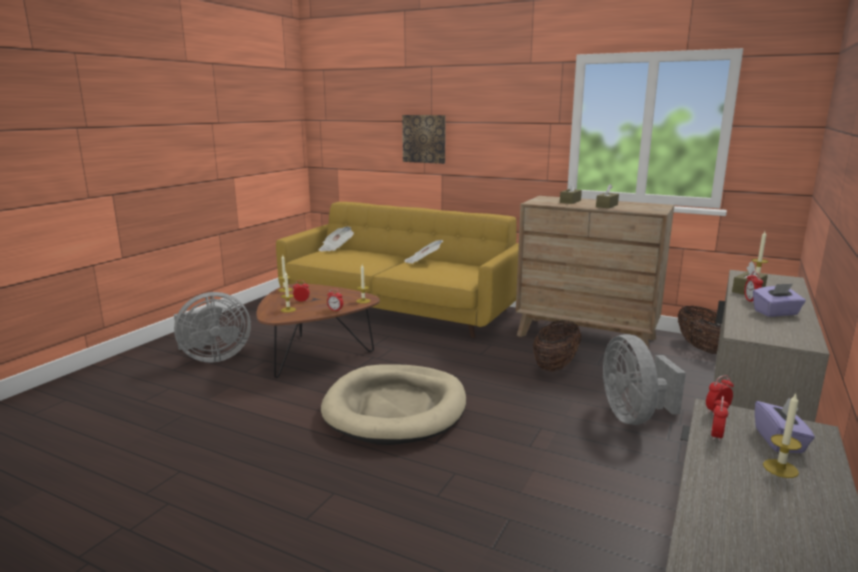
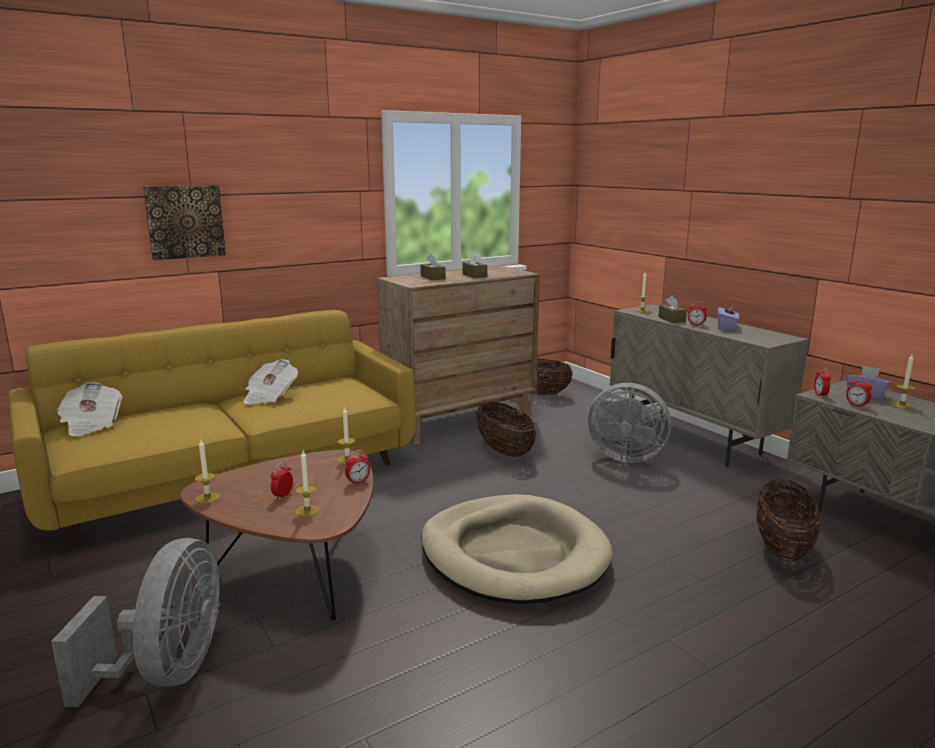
camera: 60 degrees left, 0 degrees up
none -> basket [756,479,819,561]

